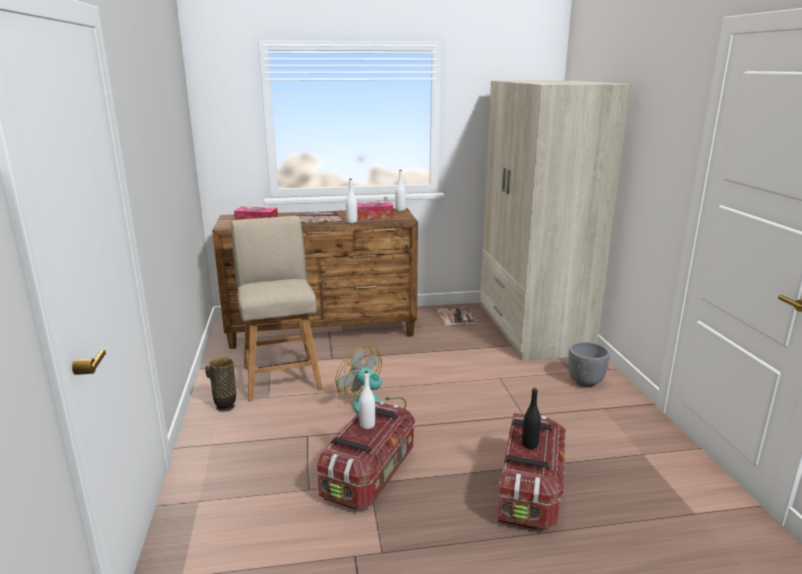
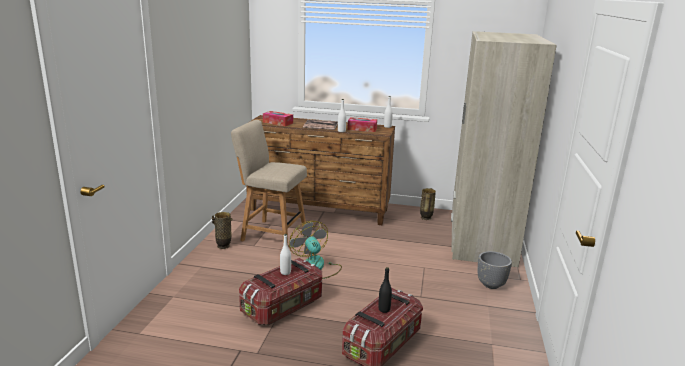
camera: 20 degrees right, 0 degrees up
beige chair [231,216,323,401] -> beige chair turned 75 degrees counterclockwise [231,120,307,244]
book [437,307,476,326] -> vase [420,188,436,220]

